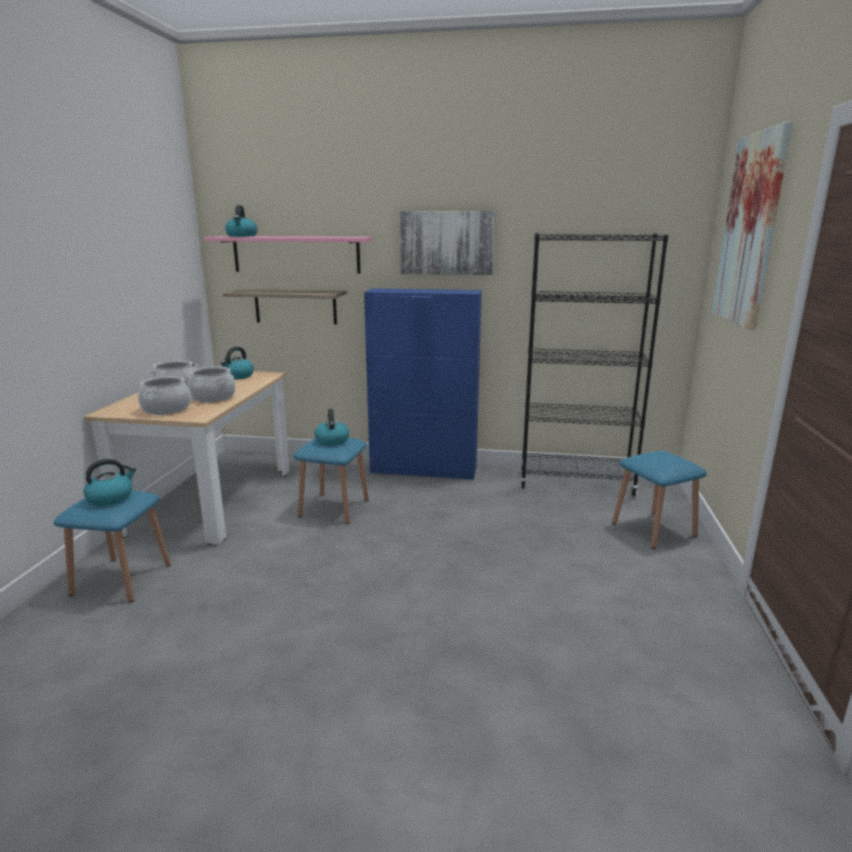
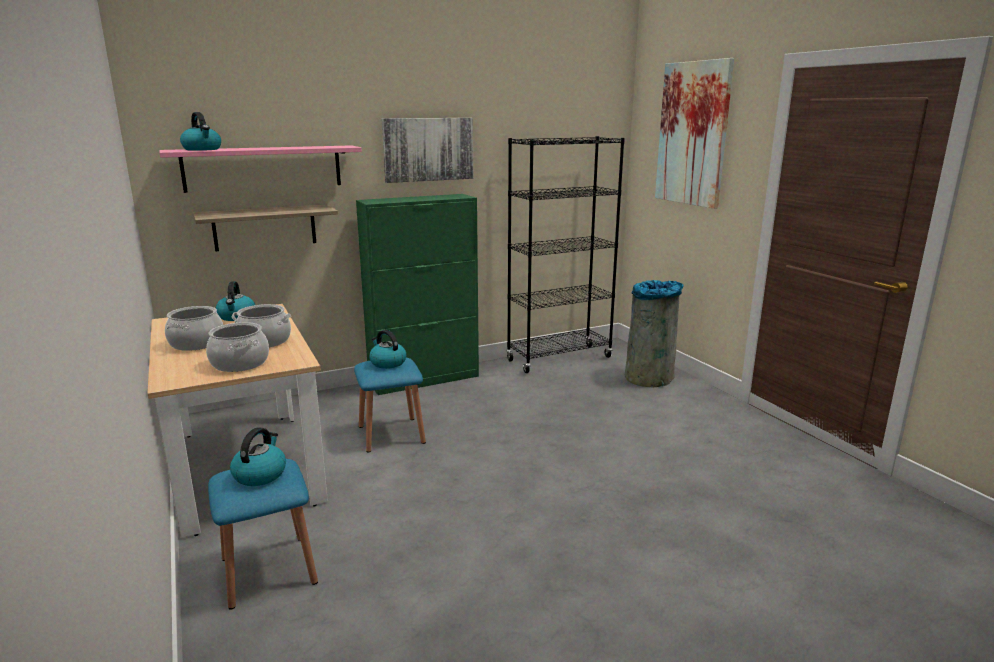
camera: 35 degrees left, 0 degrees up
blue cabinet [364,288,482,480] -> green cabinet [356,194,479,395]
blue stool [612,451,707,549] -> grey trash can [625,280,684,387]

